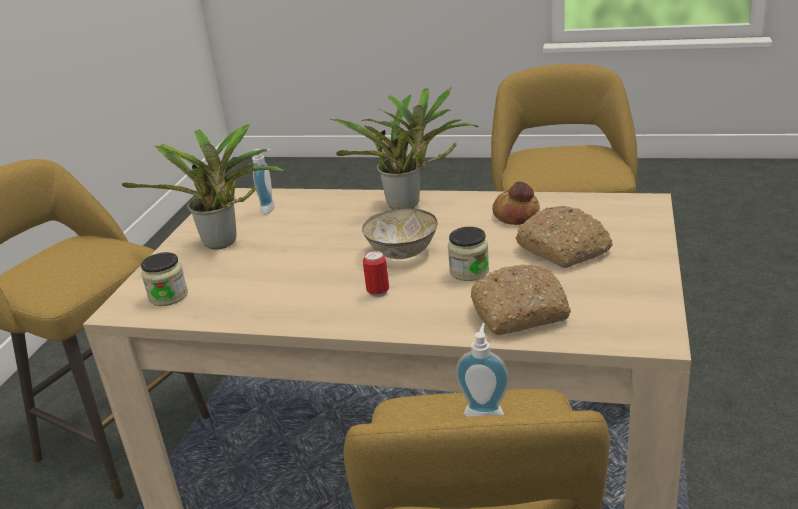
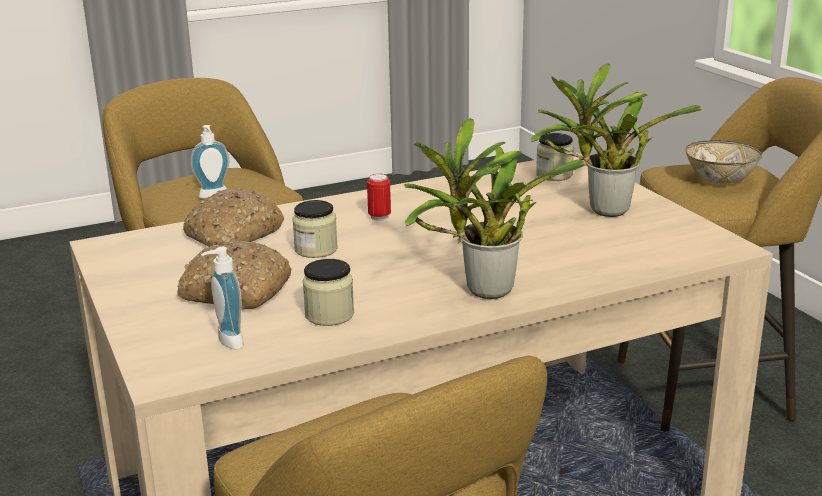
camera: 140 degrees right, 5 degrees down
soap dispenser [252,149,275,215] -> soap dispenser moved to [201,247,244,349]
bowl [362,208,438,259] -> bowl moved to [686,140,762,184]
bread [492,182,540,225] -> jar [302,259,354,326]

